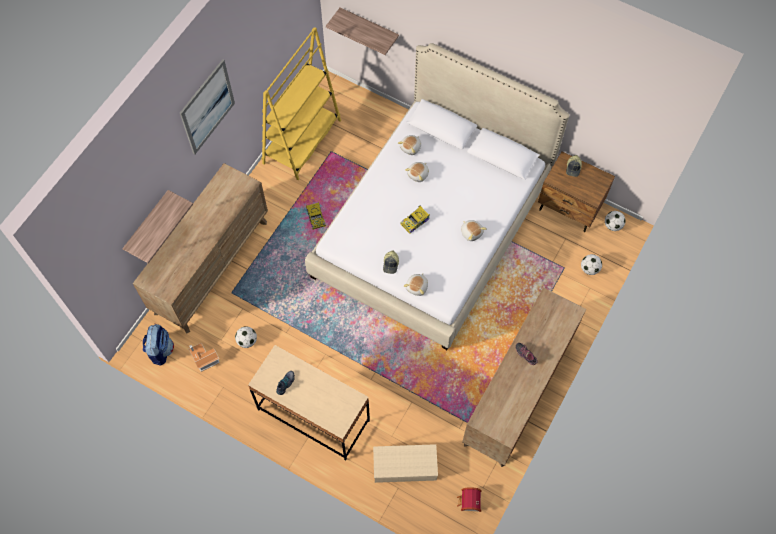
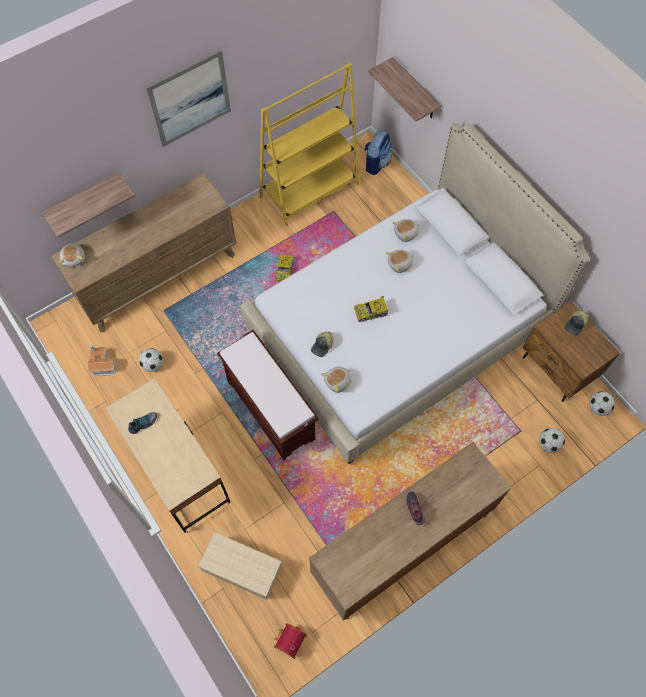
camera: 25 degrees right, 0 degrees up
backpack [143,324,174,366] -> backpack moved to [365,130,392,175]
plush toy [461,220,486,241] -> plush toy moved to [59,243,85,267]
none -> brown bench [217,330,319,460]

